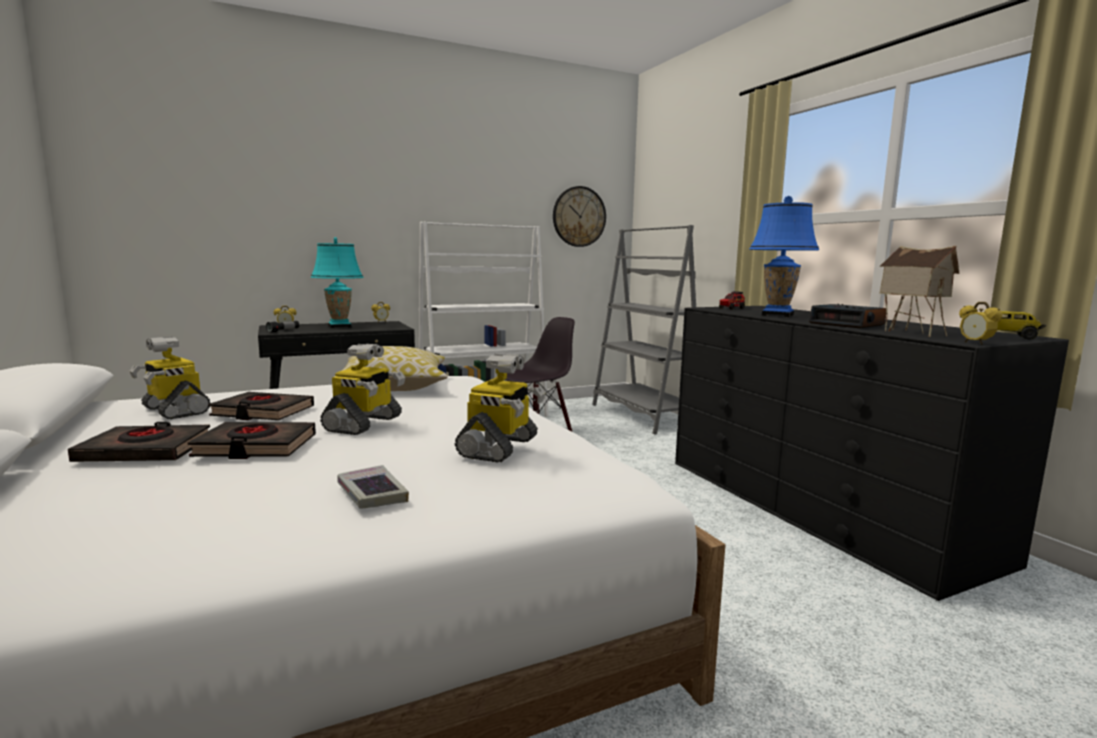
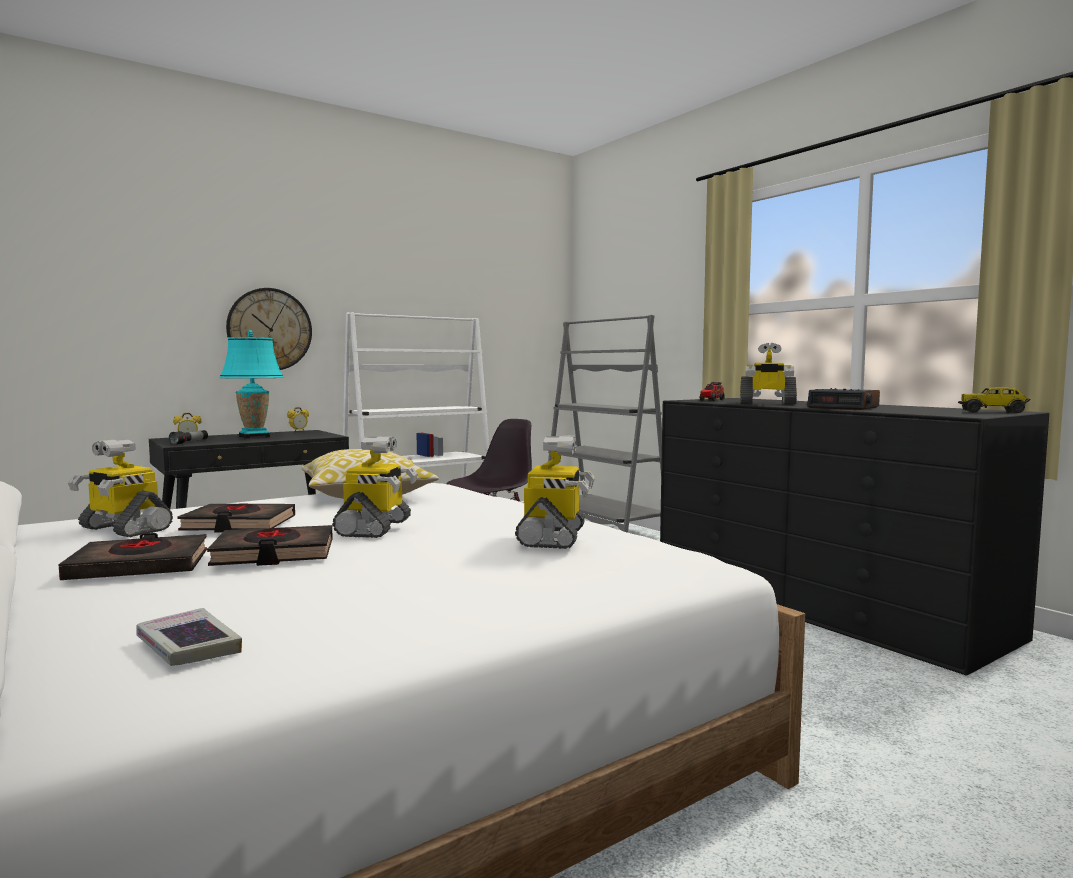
camera: 10 degrees left, 5 degrees down
book [337,465,409,509] -> book moved to [137,608,242,666]
wall clock [553,186,606,247] -> wall clock moved to [226,288,312,370]
blue table lamp [749,196,819,317] -> toy robot [740,343,797,405]
toy house [879,246,959,337] -> none
alarm clock [959,302,1002,345] -> none

